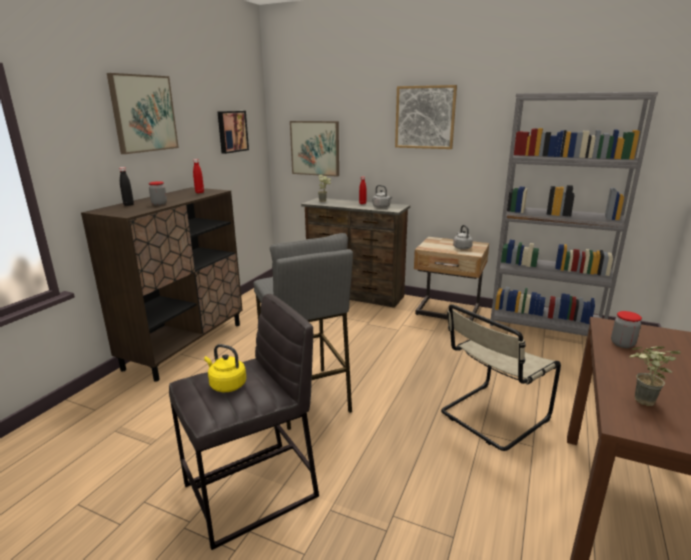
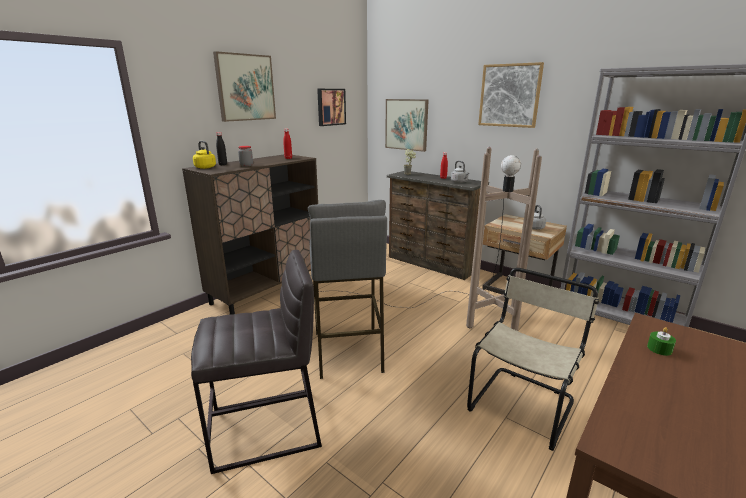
camera: 15 degrees right, 0 degrees up
yellow kettle [204,344,246,392] -> yellow kettle moved to [193,141,216,169]
beige chair [441,304,561,451] -> beige chair turned 150 degrees clockwise [467,268,599,451]
jar [611,311,642,348] -> green candle [647,327,676,356]
potted plant [629,346,681,406] -> none
none -> brown floor lamp [319,147,542,331]

